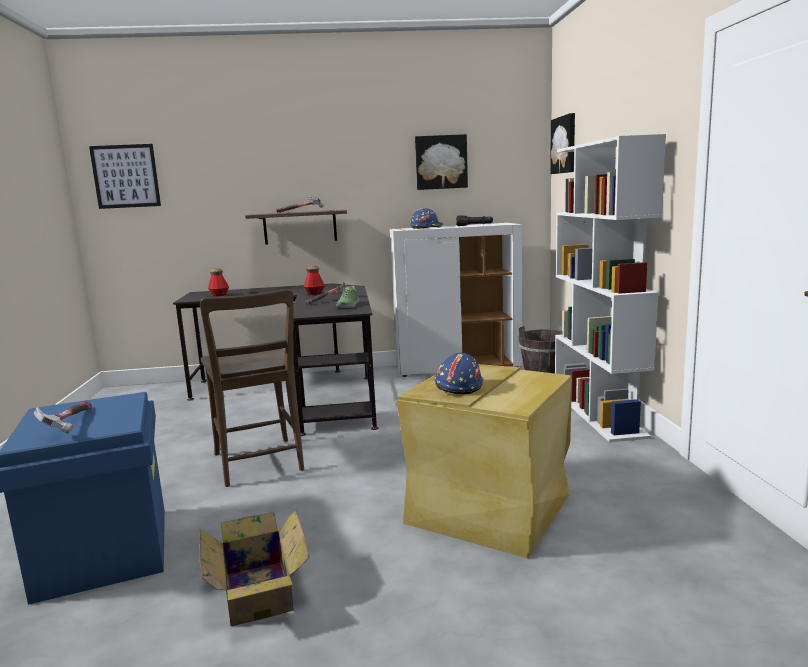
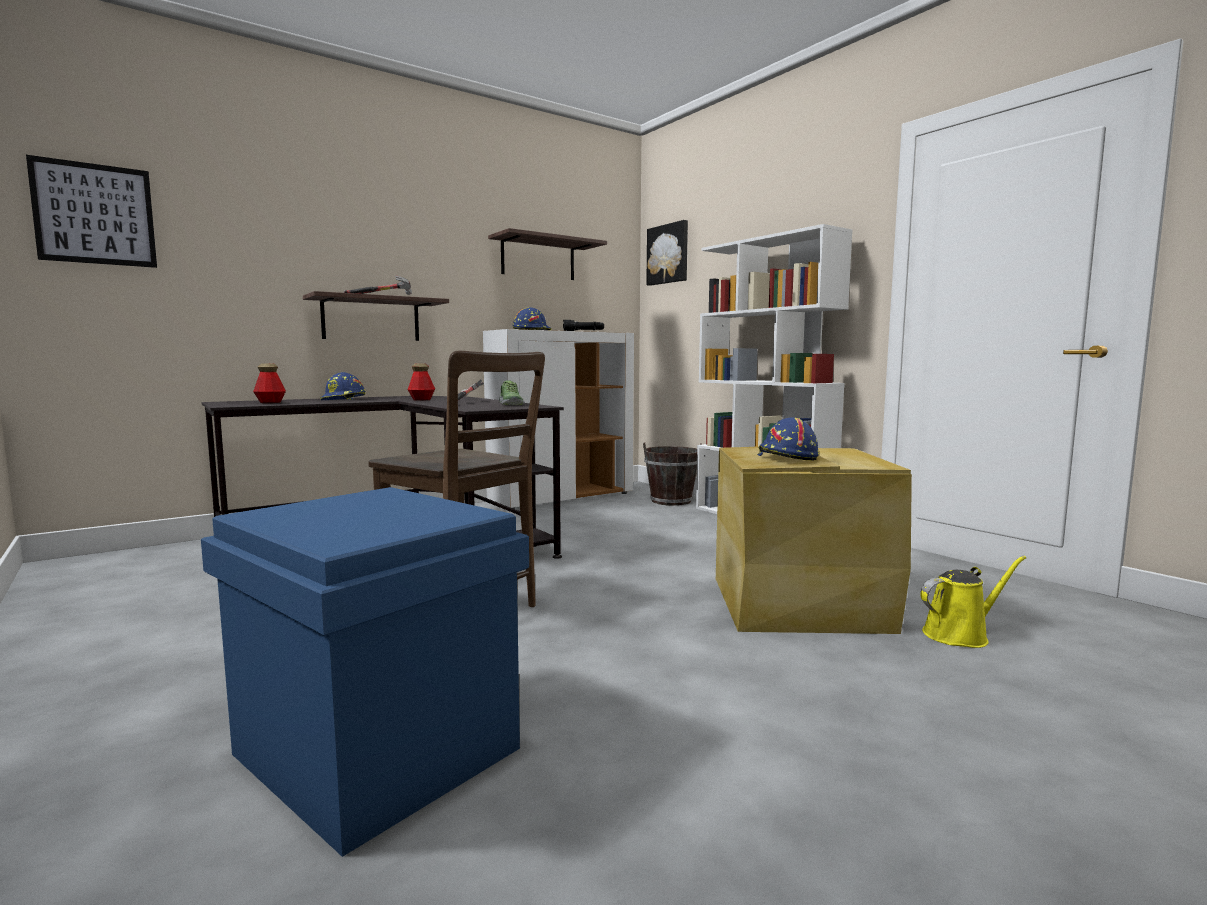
camera: 30 degrees left, 5 degrees down
hammer [34,401,92,434] -> none
cardboard box [199,510,310,626] -> none
picture [415,134,468,190] -> shelf [488,228,607,280]
none -> blue hard hat [320,372,365,400]
none -> yellow watering can [920,556,1026,648]

